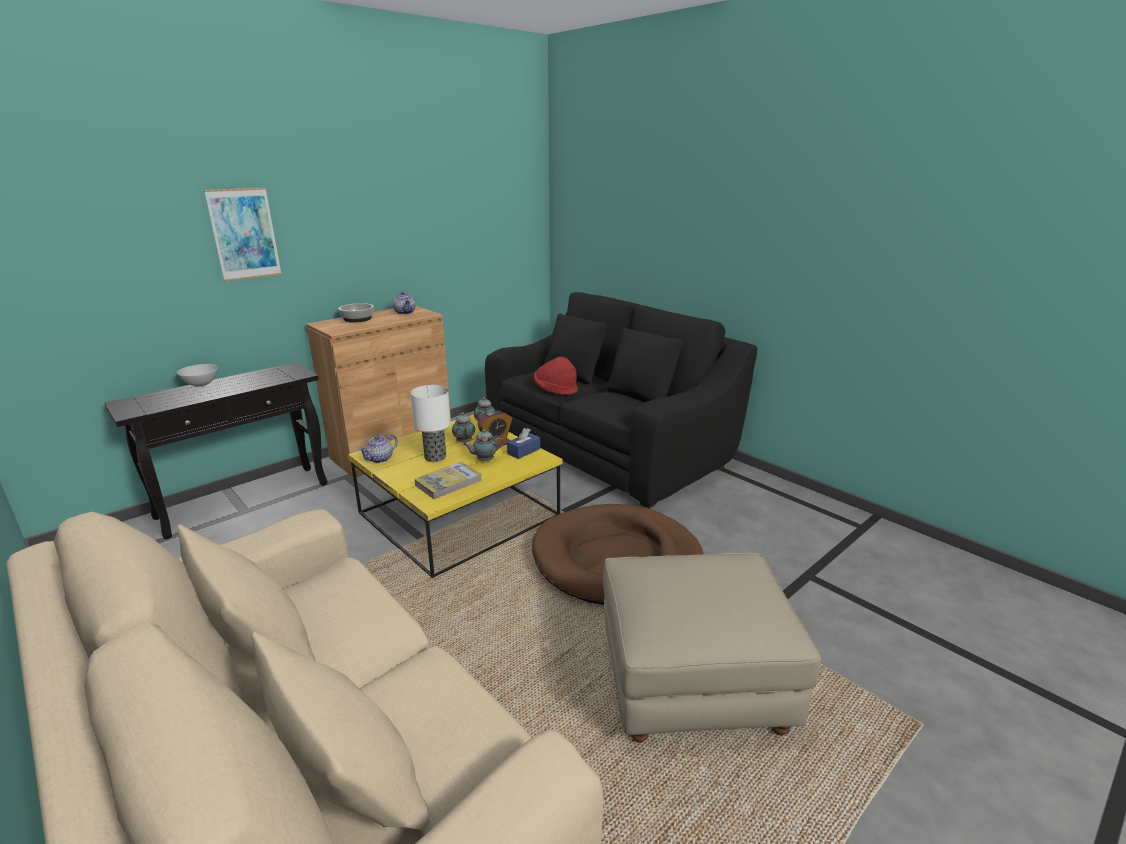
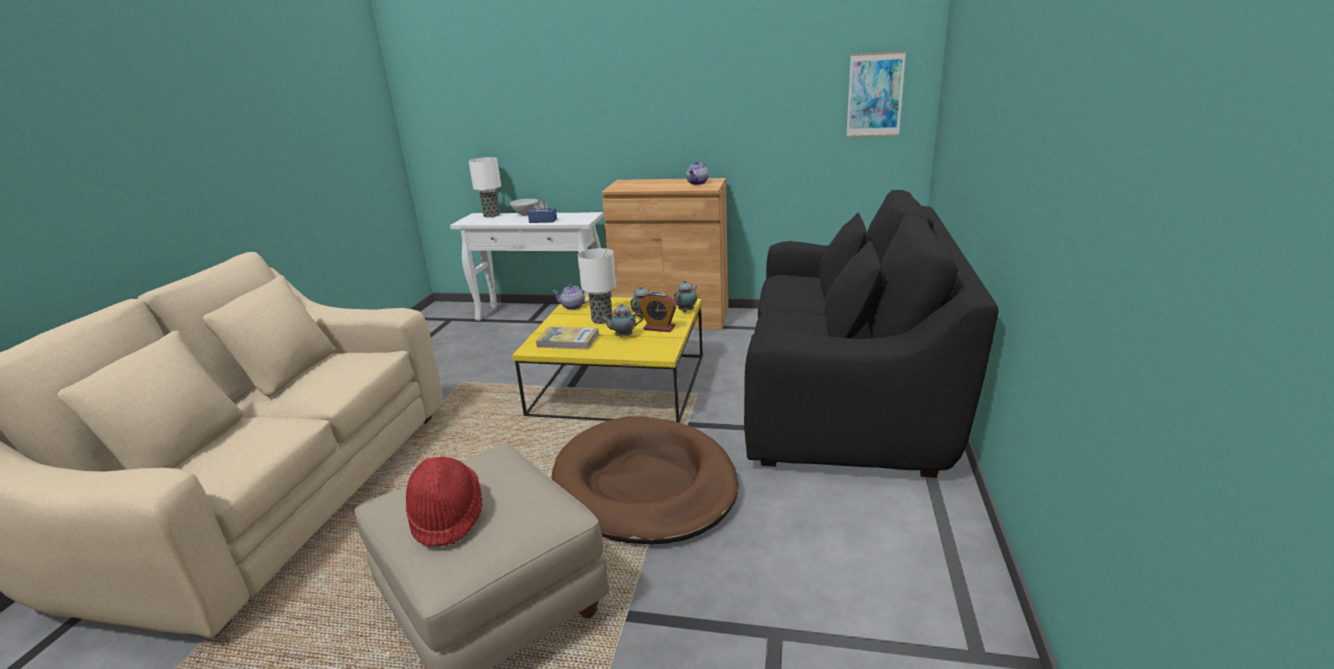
camera: 55 degrees right, 0 degrees up
black console table [104,362,328,539] -> white console table [450,212,604,321]
picture [204,188,282,281] -> picture moved to [846,52,906,137]
bowl [339,303,374,323] -> none
teapot [463,429,504,461] -> teapot turned 45 degrees counterclockwise [601,303,643,337]
blue tissue box [507,428,540,459] -> blue tissue box moved to [528,200,557,223]
red hat [534,357,578,395] -> red hat moved to [406,457,482,547]
none -> table lamp [468,157,501,217]

